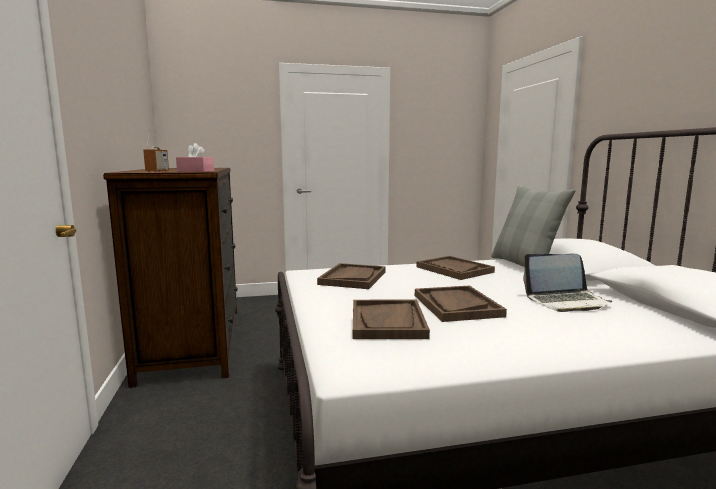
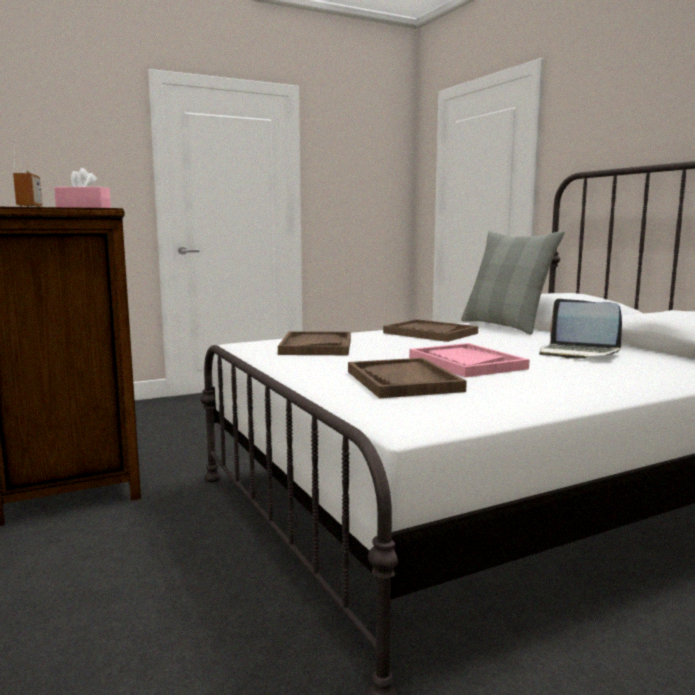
camera: 15 degrees left, 0 degrees up
brown tray [415,286,507,322] -> pink tray [409,343,530,377]
laptop [523,254,612,312] -> laptop turned 60 degrees clockwise [539,299,622,359]

